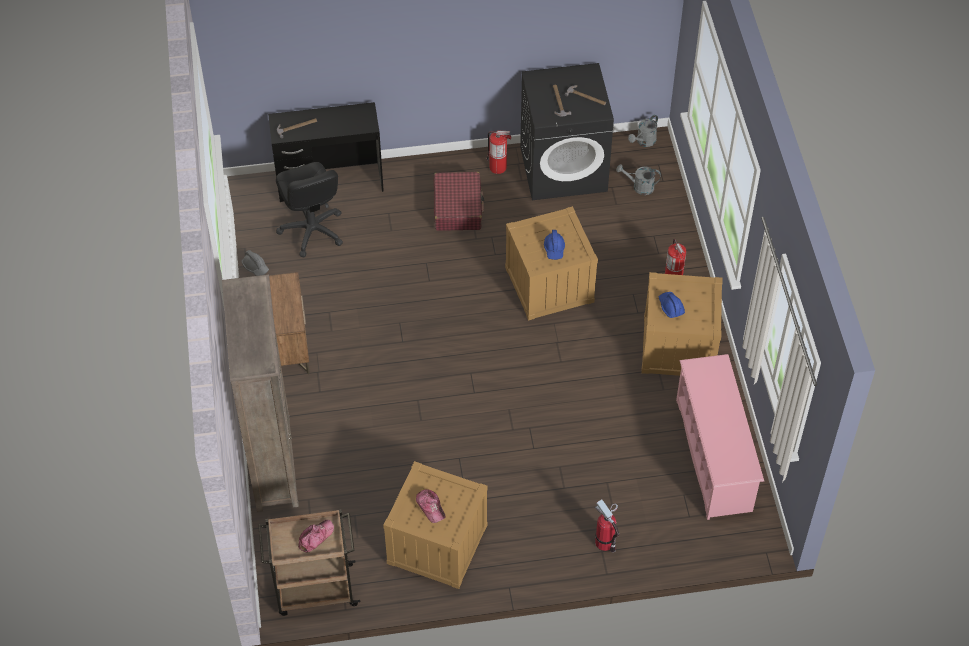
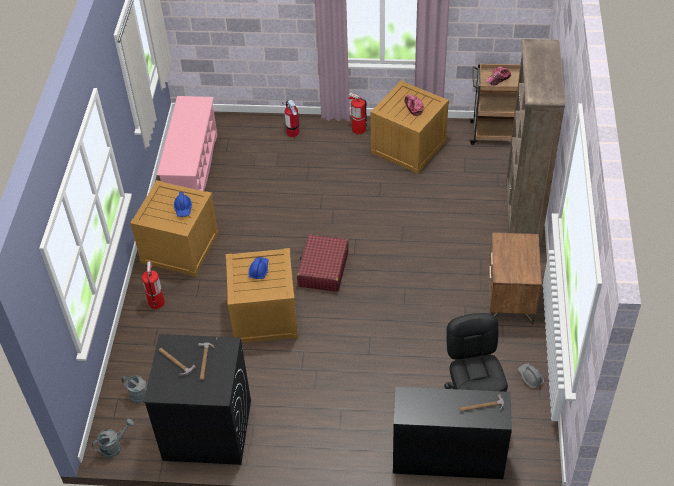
camera: 165 degrees left, 5 degrees down
red suitcase [434,172,484,231] -> red suitcase moved to [297,235,349,292]
fire extinguisher [486,131,512,174] -> fire extinguisher moved to [348,93,368,134]

